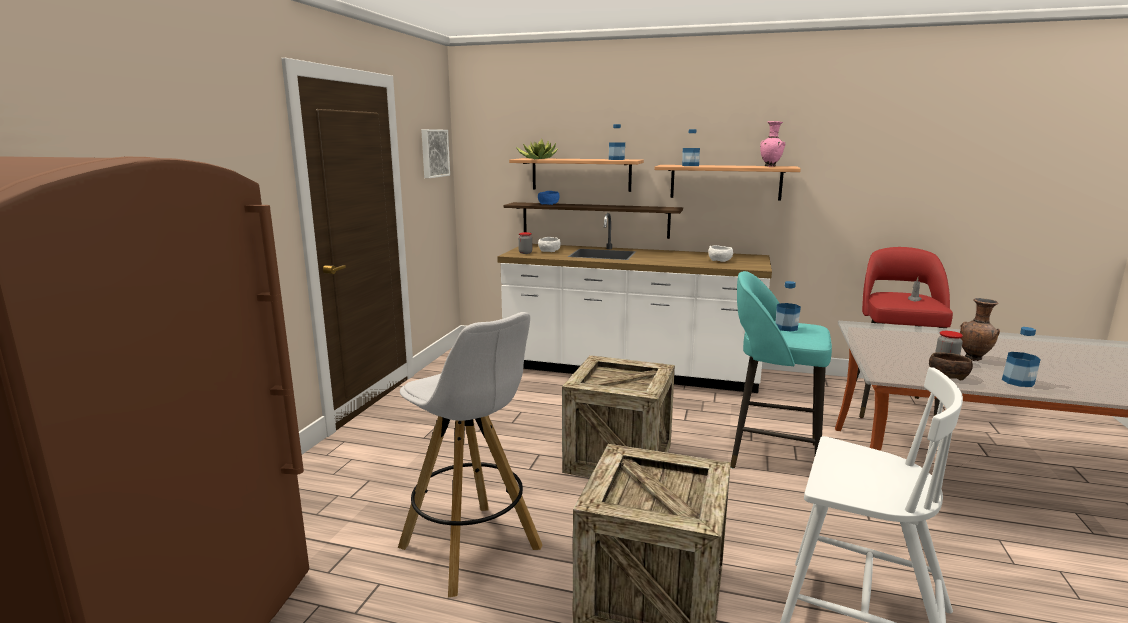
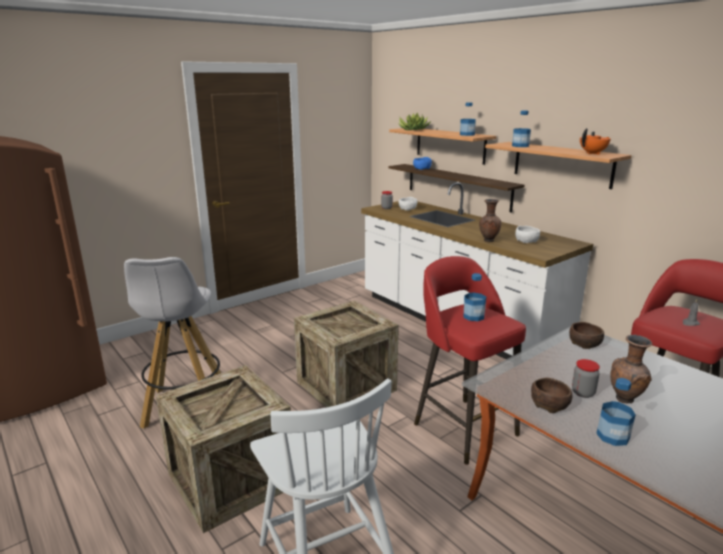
camera: 35 degrees right, 5 degrees up
picture [421,129,450,178] -> none
turquoise stool [730,271,832,468] -> red stool [414,256,526,465]
pink vase [760,121,785,167] -> orange teapot [580,128,611,155]
none -> brown vase [479,199,501,242]
none -> brown bowl [569,322,604,349]

